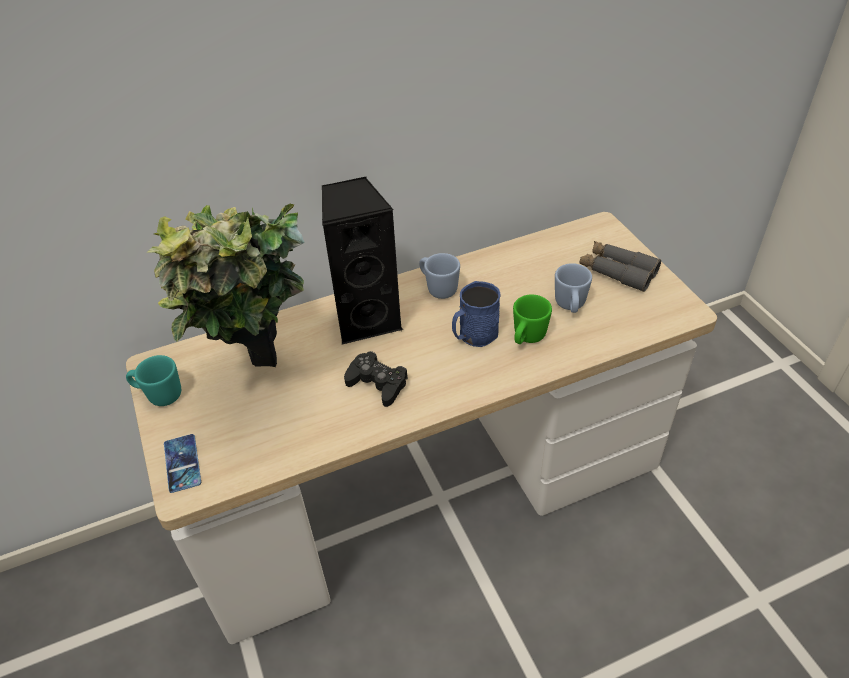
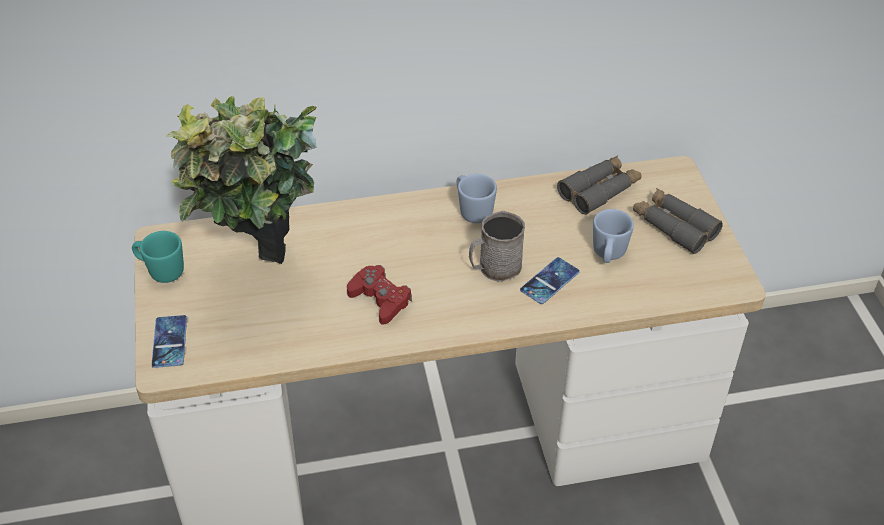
camera: 10 degrees right, 0 degrees up
black speaker [322,177,403,345] -> none
black game controller [344,351,408,407] -> red game controller [347,265,412,325]
blue mug [452,281,501,347] -> grey mug [469,211,525,282]
green mug [513,295,552,344] -> phone [520,257,580,304]
none -> grey binoculars [557,155,641,215]

